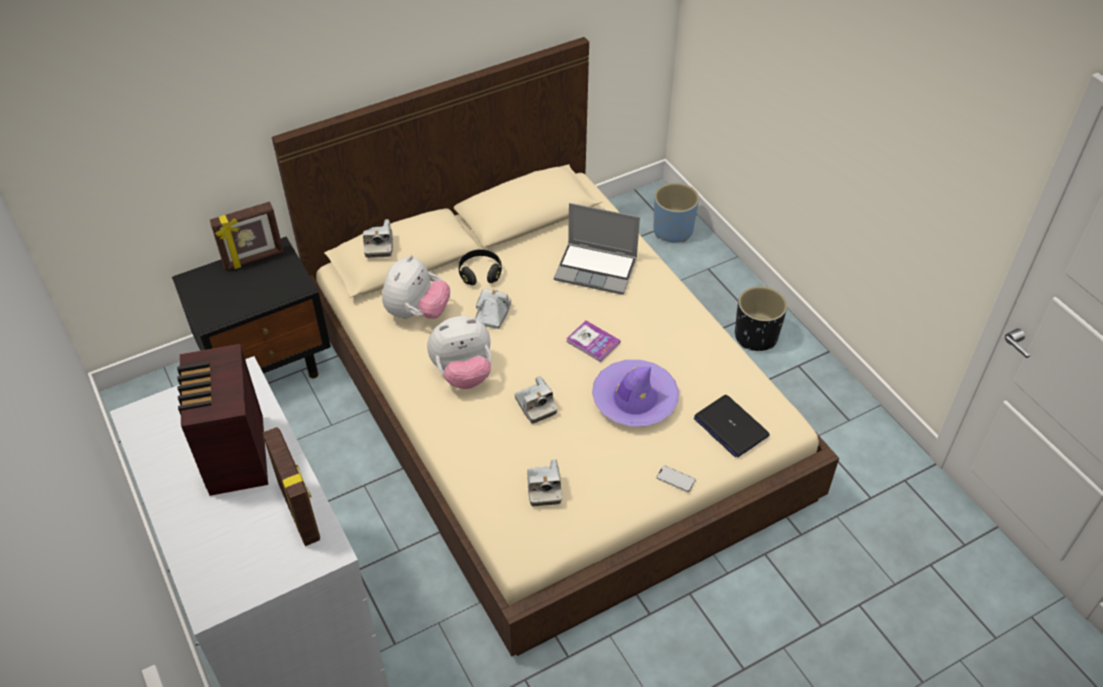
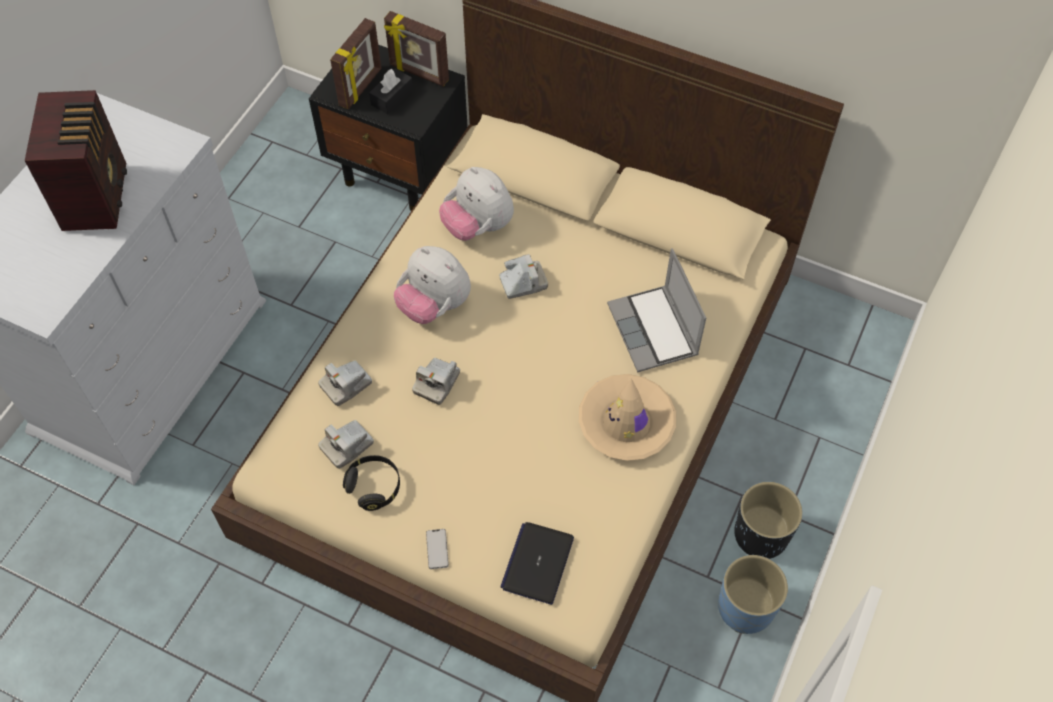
camera: 55 degrees right, 10 degrees up
radio [177,344,268,496] -> radio turned 135 degrees clockwise [25,90,127,231]
picture frame [262,427,320,546] -> picture frame moved to [330,18,382,109]
camera [363,219,393,258] -> camera moved to [318,361,372,406]
plush toy [382,255,450,319] -> plush toy turned 60 degrees clockwise [439,167,514,241]
black headphones [458,249,502,285] -> black headphones moved to [343,455,400,511]
book [566,320,620,362] -> none
purple hat [592,360,679,426] -> none
blue planter [653,183,699,242] -> blue planter moved to [718,555,788,634]
none -> black tissue box [369,68,413,114]
none -> beige hat [579,374,676,461]

